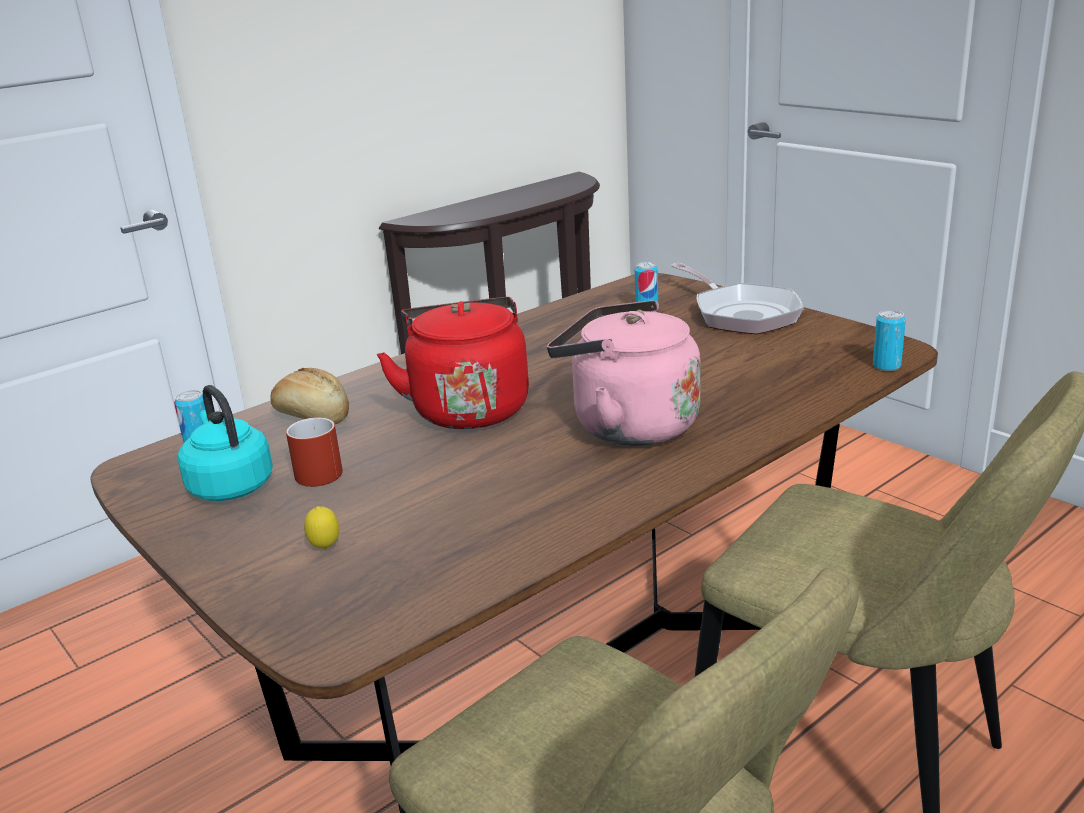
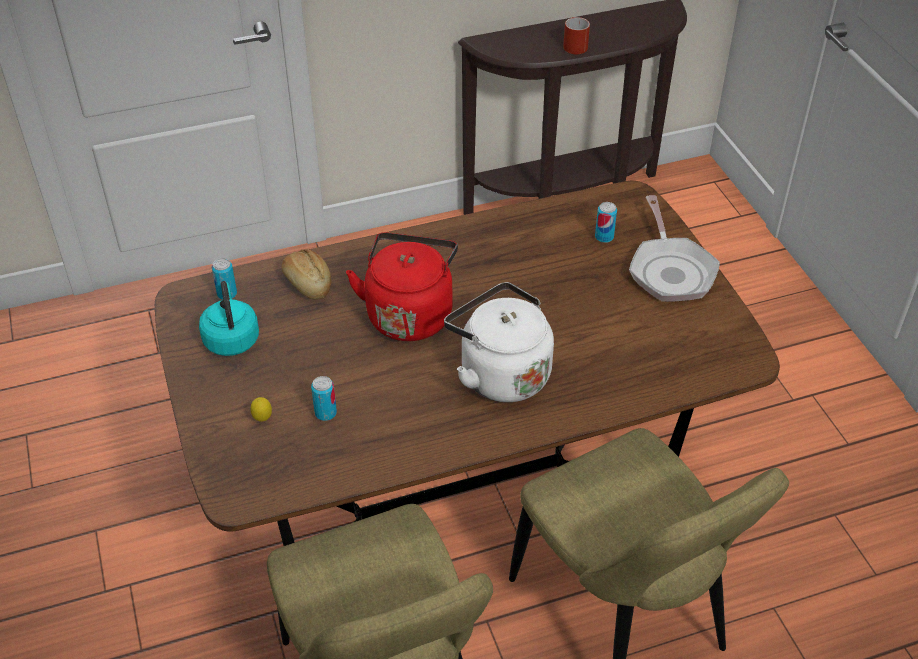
camera: 20 degrees right, 20 degrees up
red mug [286,417,343,487] -> red mug moved to [563,17,590,54]
pink kettle [547,300,701,446] -> white kettle [444,282,554,402]
can [873,310,906,371] -> can moved to [311,376,337,421]

